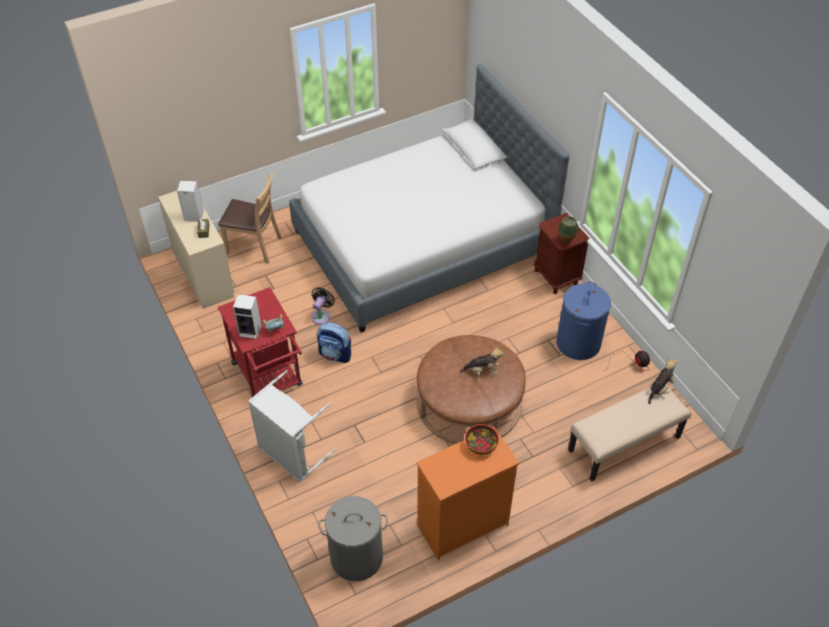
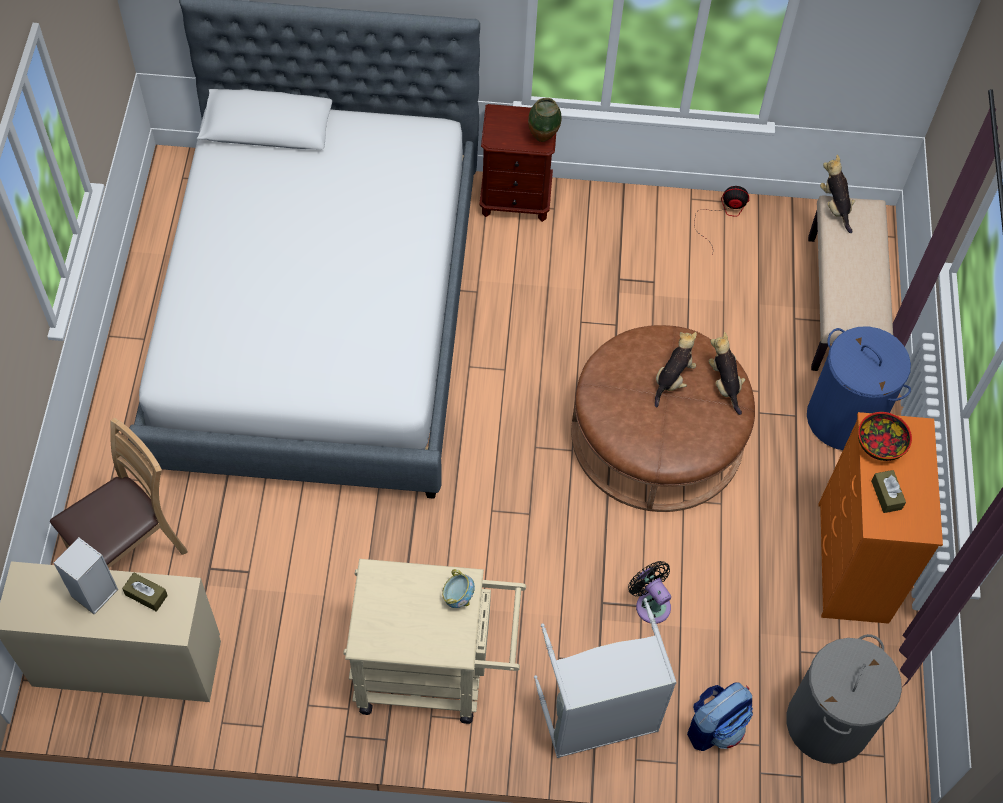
camera: 60 degrees left, 10 degrees up
red cart [218,287,303,397] -> beige cart [343,559,526,724]
speaker [233,294,261,339] -> none
black fan [311,287,335,325] -> black fan moved to [628,561,671,624]
backpack [317,322,351,363] -> backpack moved to [687,682,753,751]
blue laundry basket [556,282,611,360] -> blue laundry basket moved to [807,326,911,450]
none -> plush toy [709,332,745,415]
none -> brown tissue box [871,470,906,513]

